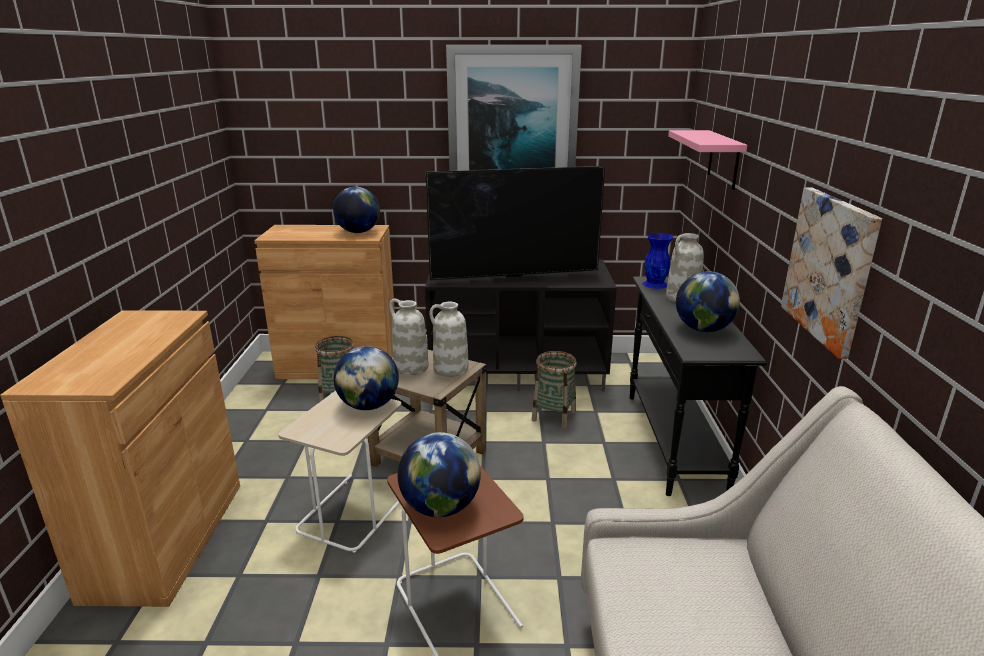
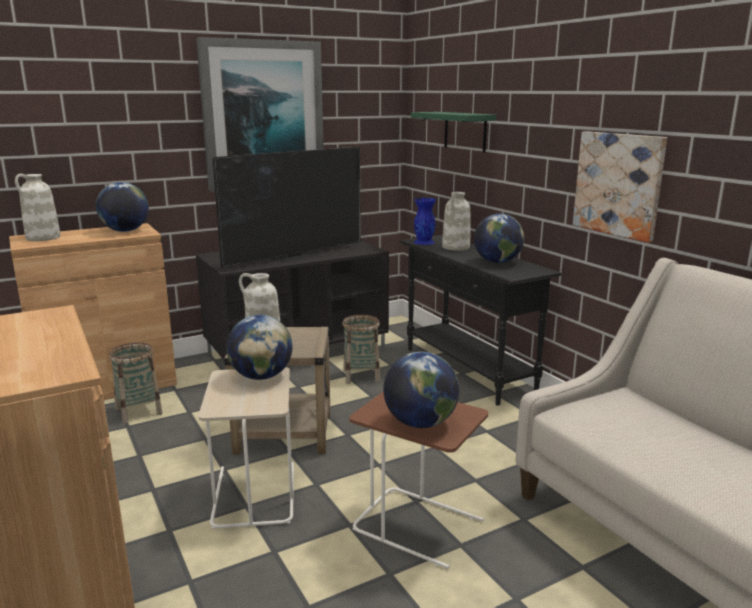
camera: 30 degrees left, 5 degrees down
white vase [429,302,469,377] -> white vase moved to [15,174,60,241]
pink shelf [668,130,747,189] -> green shelf [411,112,496,152]

